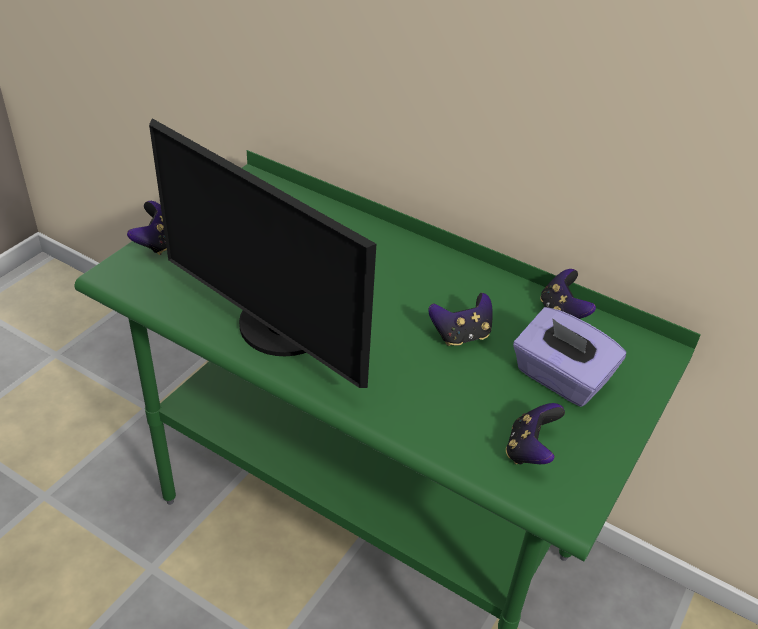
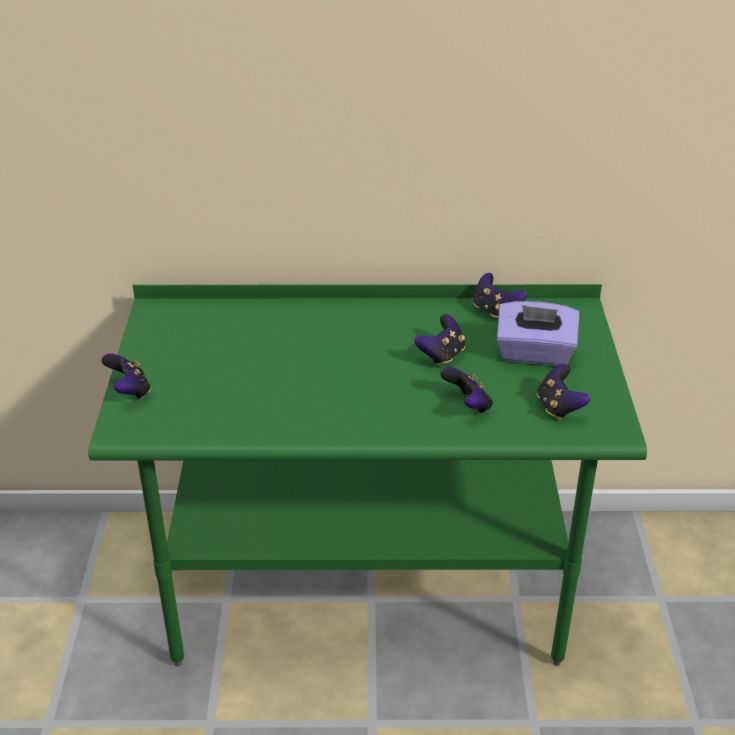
camera: 30 degrees left, 5 degrees down
monitor [149,118,376,388] -> none
none -> game controller [440,367,493,413]

